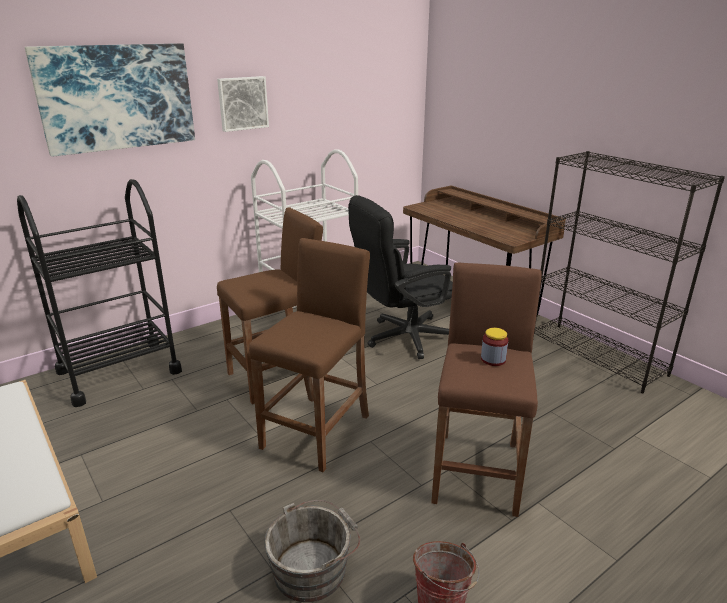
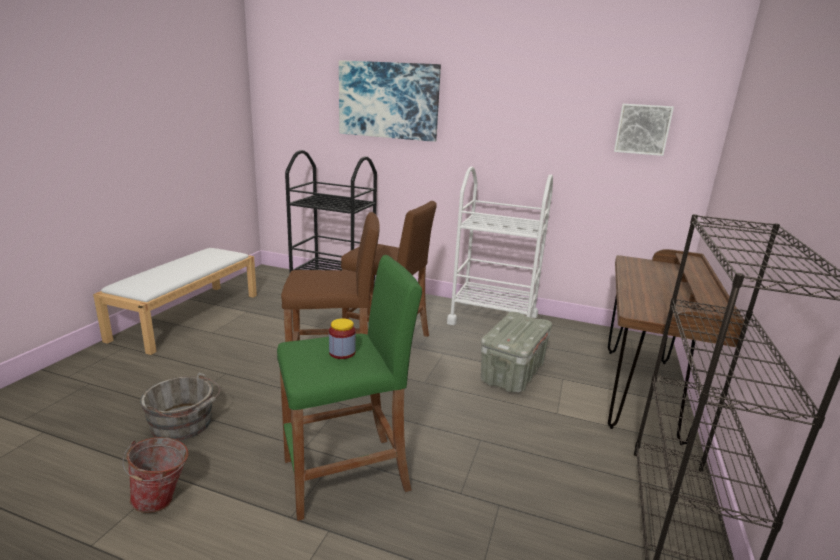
camera: 55 degrees right, 5 degrees down
picture [217,76,269,132] -> picture moved to [614,104,674,156]
black office chair [348,195,453,359] -> grey storage box [481,312,552,393]
brown stool [431,262,542,517] -> green stool [277,255,422,521]

